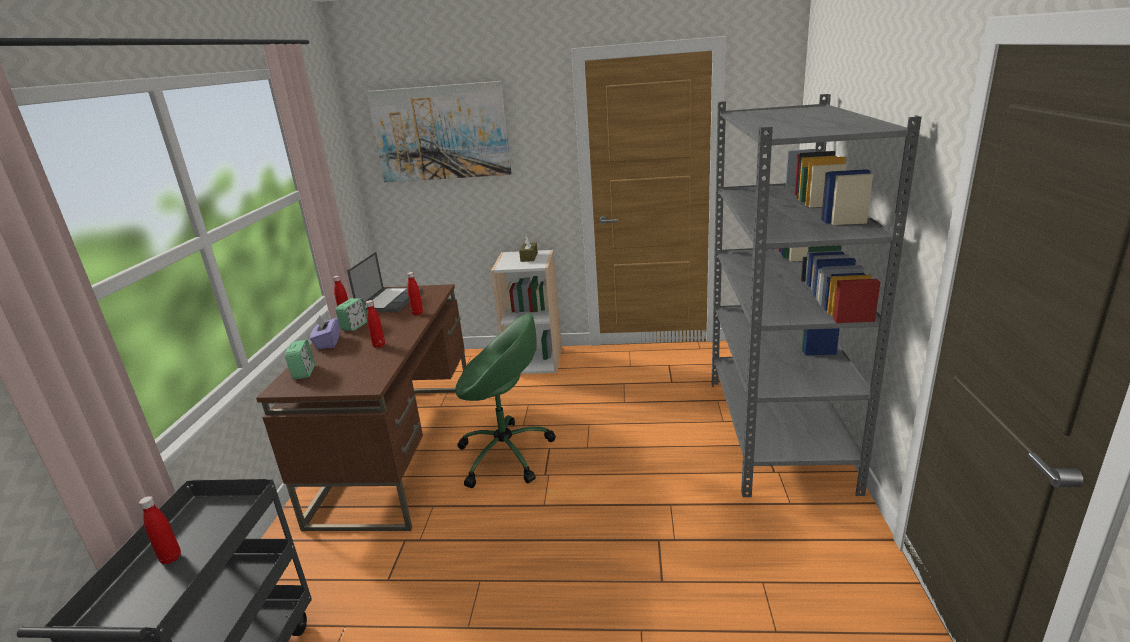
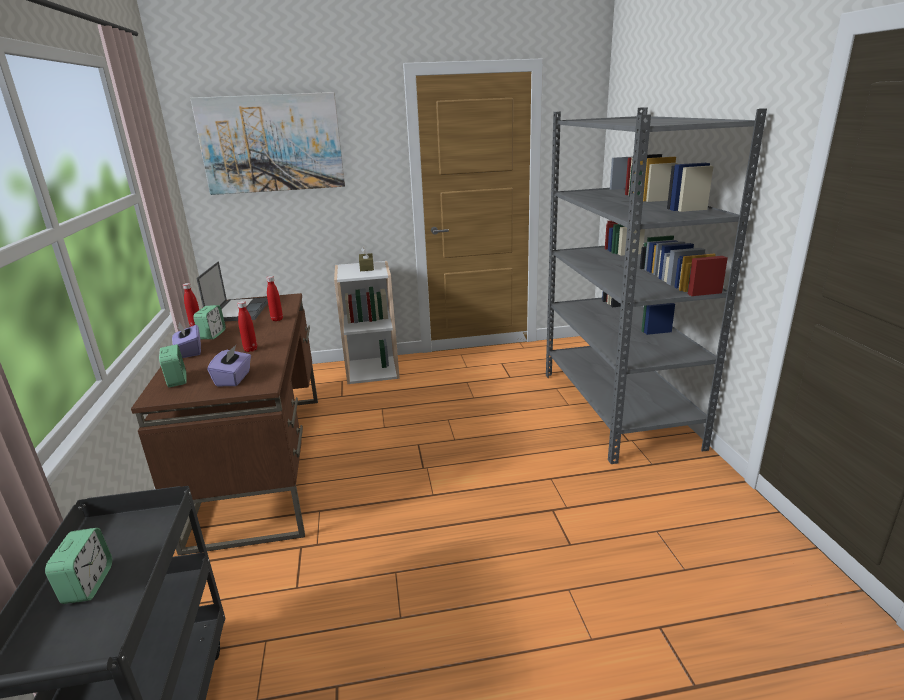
camera: 15 degrees left, 0 degrees up
red bottle [139,496,181,564] -> alarm clock [45,528,112,604]
green office chair [456,313,556,488] -> none
none -> purple tissue box [208,345,251,386]

